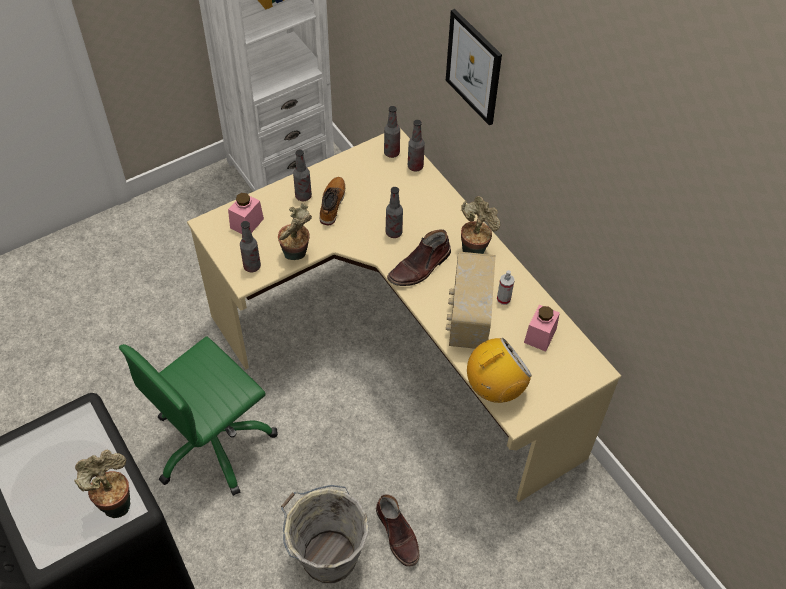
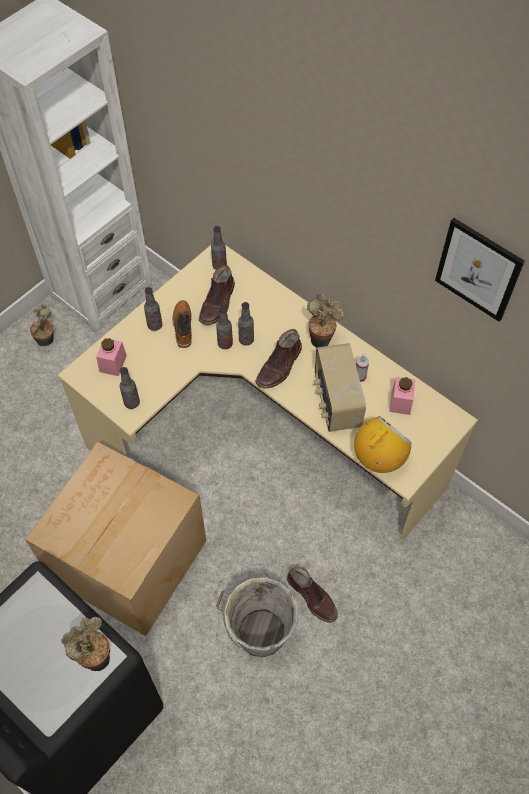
camera: 15 degrees left, 5 degrees up
green office chair [119,337,278,496] -> cardboard box [25,442,206,636]
potted plant [278,203,312,260] -> potted plant moved to [30,304,54,346]
bottle [408,120,425,172] -> bottle moved to [216,306,233,349]
picture [446,9,502,126] -> picture moved to [435,218,524,322]
none -> brown boot [199,265,235,325]

